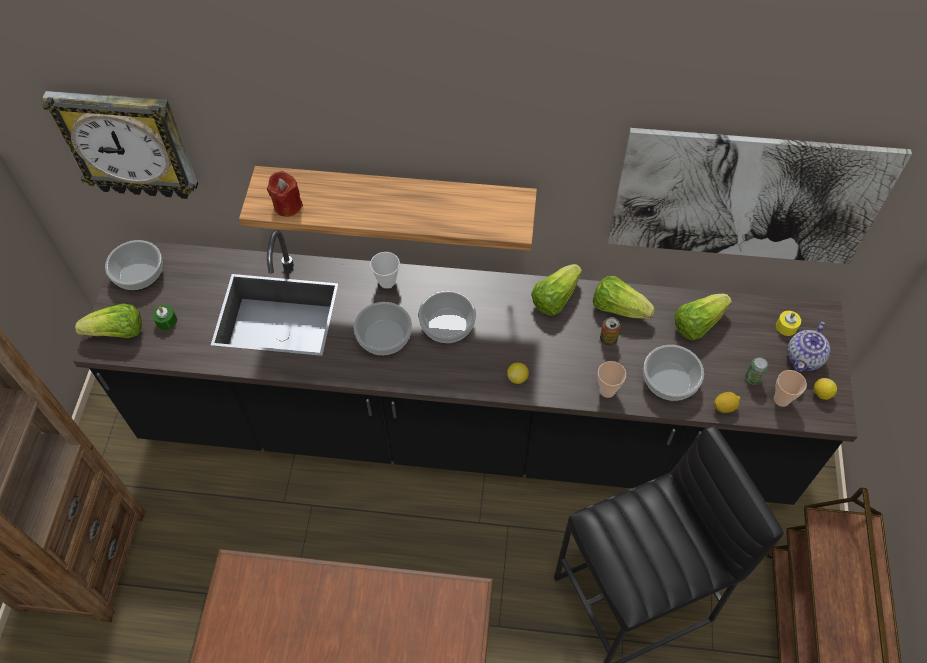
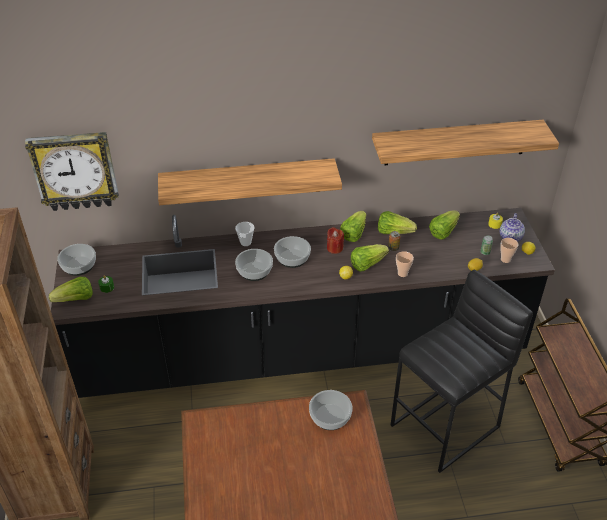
camera: 15 degrees left, 15 degrees down
red candle [267,171,303,217] -> red candle moved to [327,227,344,254]
picture [608,128,912,264] -> shelf [372,120,559,165]
bowl [643,345,704,401] -> bowl moved to [309,390,353,430]
none -> lettuce [351,244,389,272]

